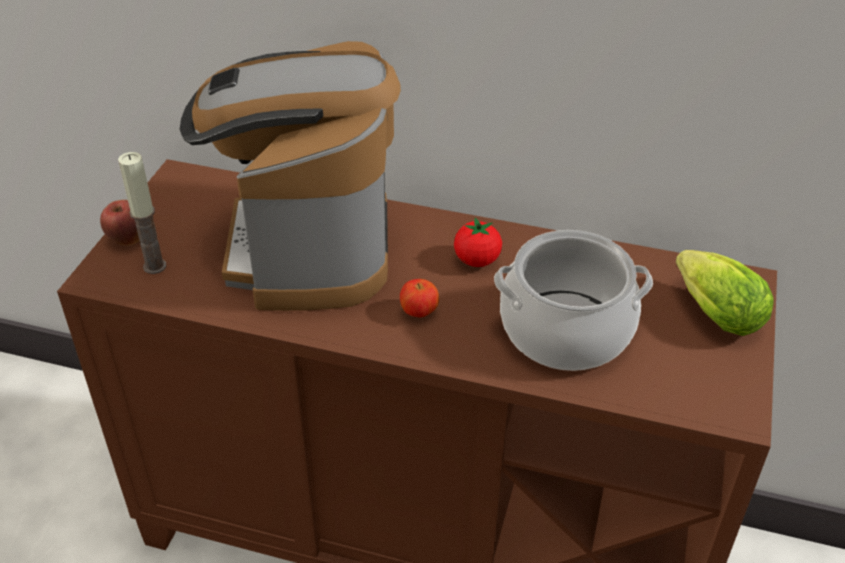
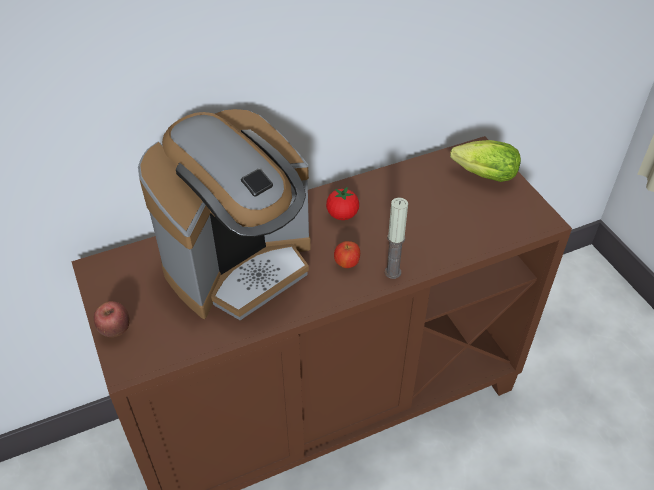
camera: 40 degrees left, 5 degrees up
candle [118,152,166,274] -> candle moved to [385,197,408,279]
coffee machine [180,41,401,311] -> coffee machine turned 90 degrees counterclockwise [138,109,311,320]
cooking pot [494,230,653,371] -> none

